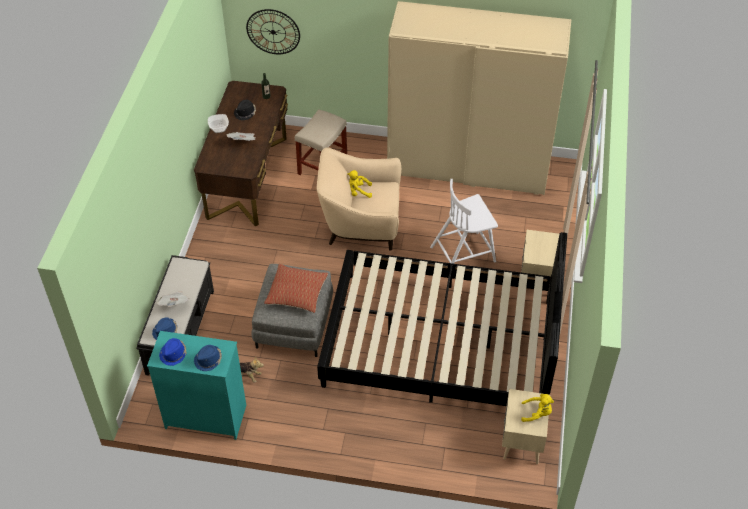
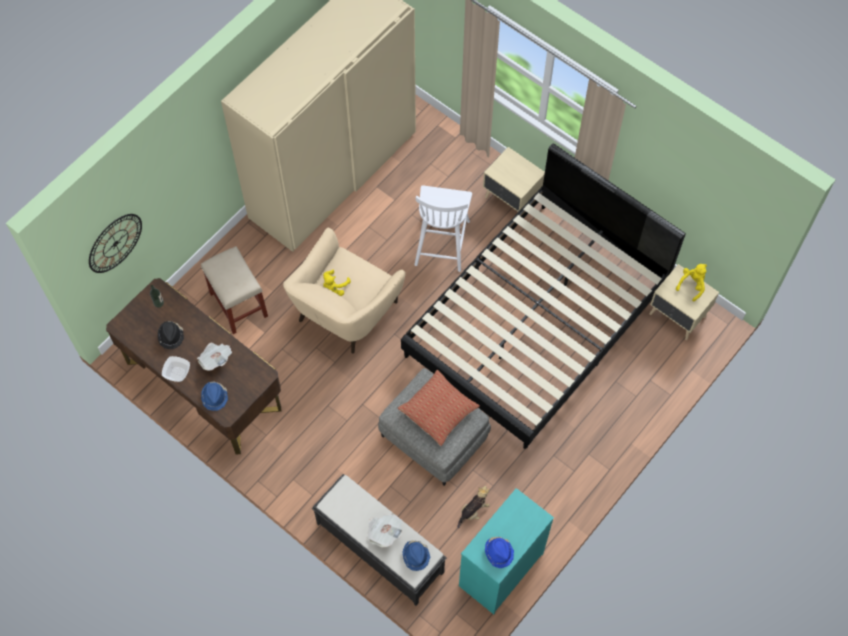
camera: 60 degrees left, 15 degrees up
blue hat [194,345,222,371] -> blue hat moved to [201,381,228,411]

